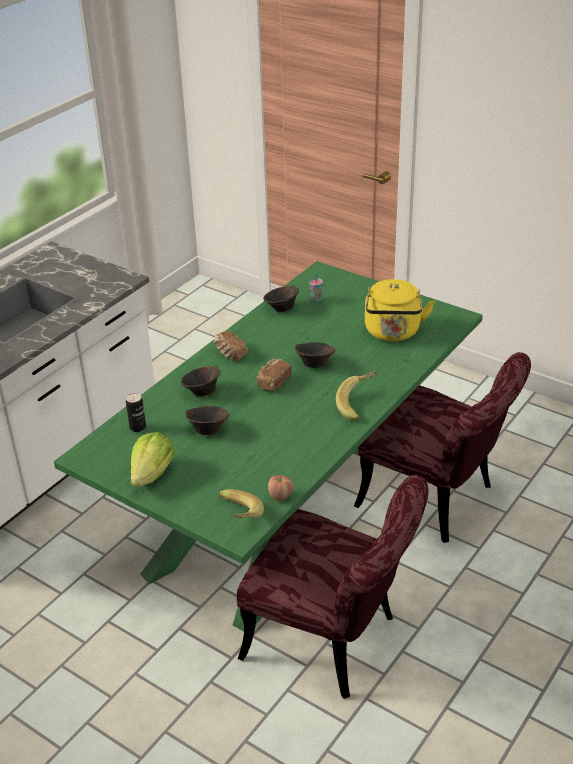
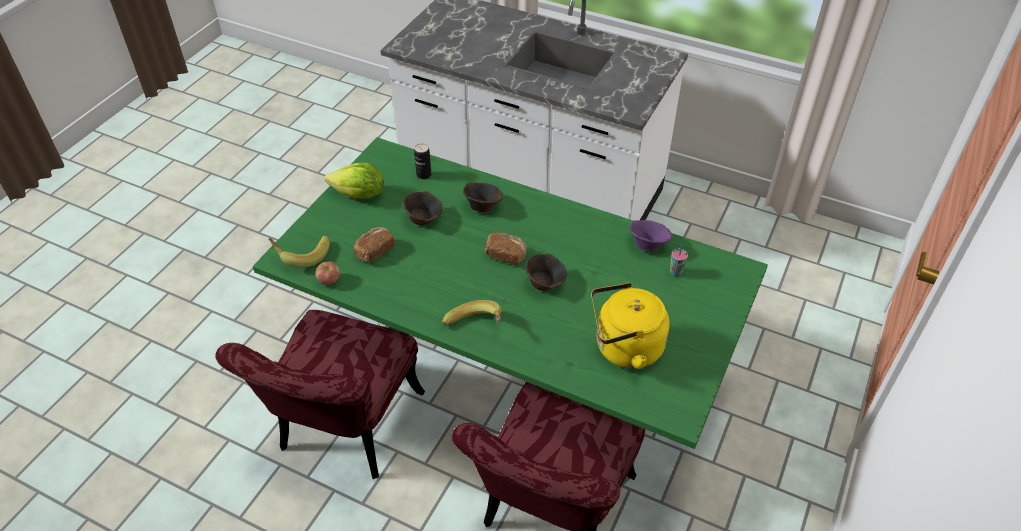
camera: 80 degrees right, 10 degrees up
bread [214,331,248,361] -> bread moved to [353,227,395,263]
brown bowl [263,285,299,312] -> purple bowl [630,220,673,252]

